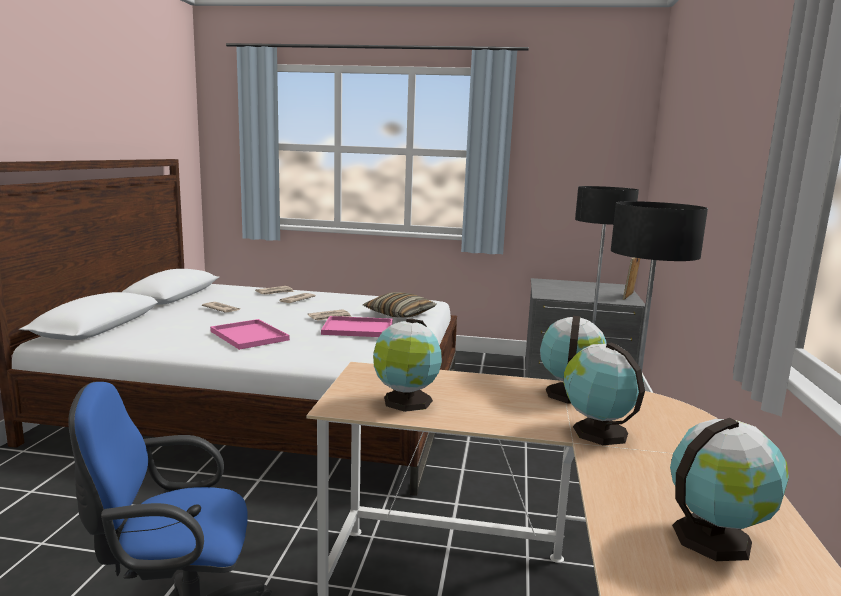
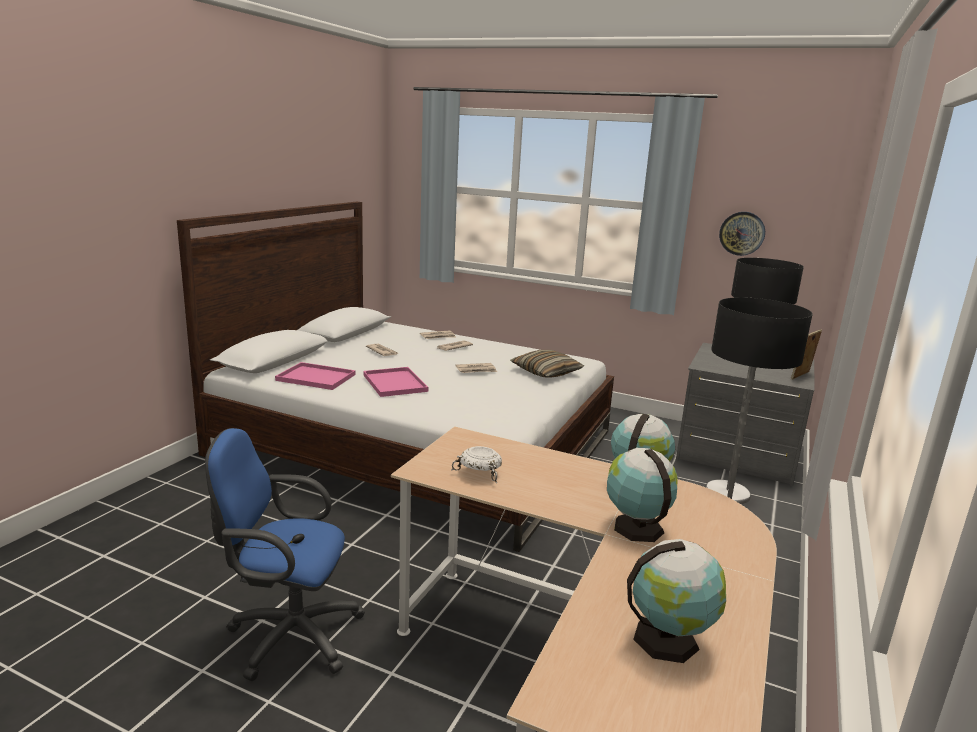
camera: 15 degrees right, 5 degrees up
pink tray [321,316,393,337] -> pink tray moved to [275,362,355,390]
globe [373,318,442,412] -> white bowl [451,446,502,483]
none -> wall clock [719,212,765,256]

